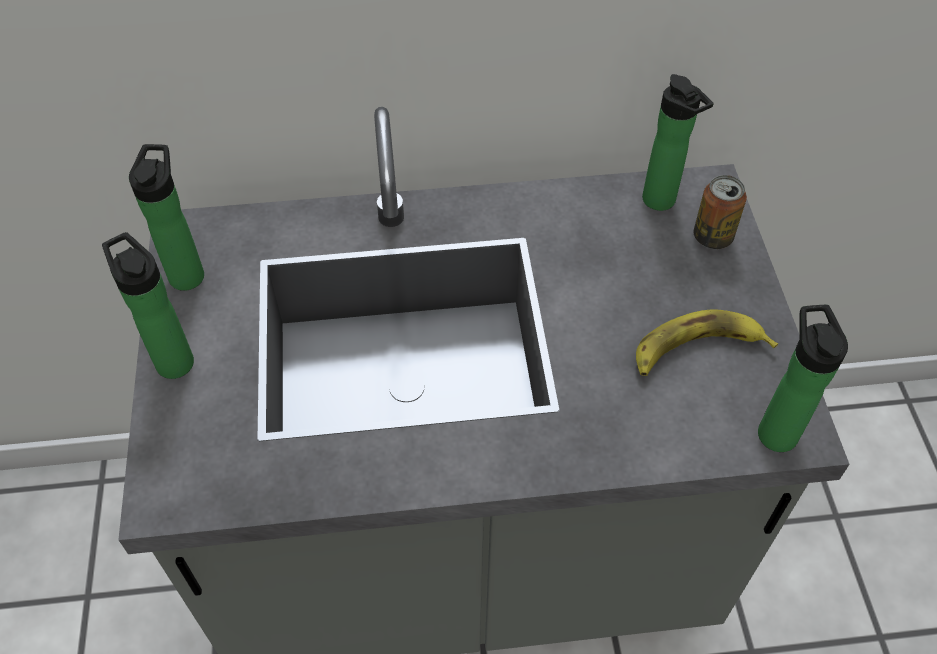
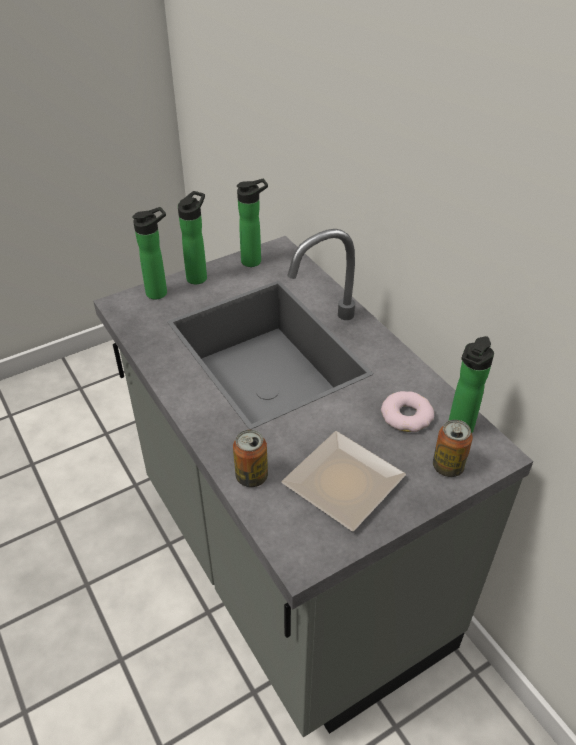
camera: 65 degrees right, 10 degrees down
banana [636,309,778,376] -> plate [281,431,406,531]
bottle [758,305,848,452] -> bottle moved to [132,207,167,300]
none -> can [233,430,268,487]
none -> donut [381,391,434,432]

